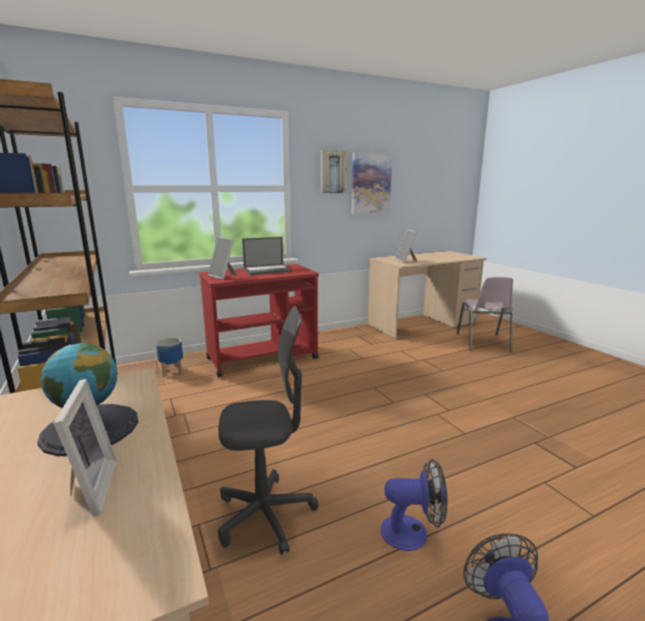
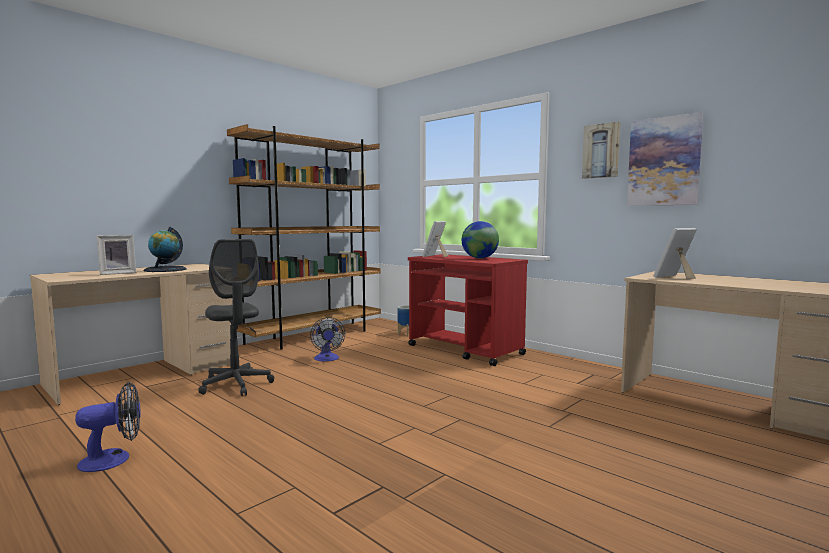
camera: 70 degrees right, 10 degrees down
laptop [242,237,292,275] -> globe [462,221,499,259]
fan [380,459,448,551] -> fan moved to [310,317,345,362]
pink chair [457,277,513,352] -> none

